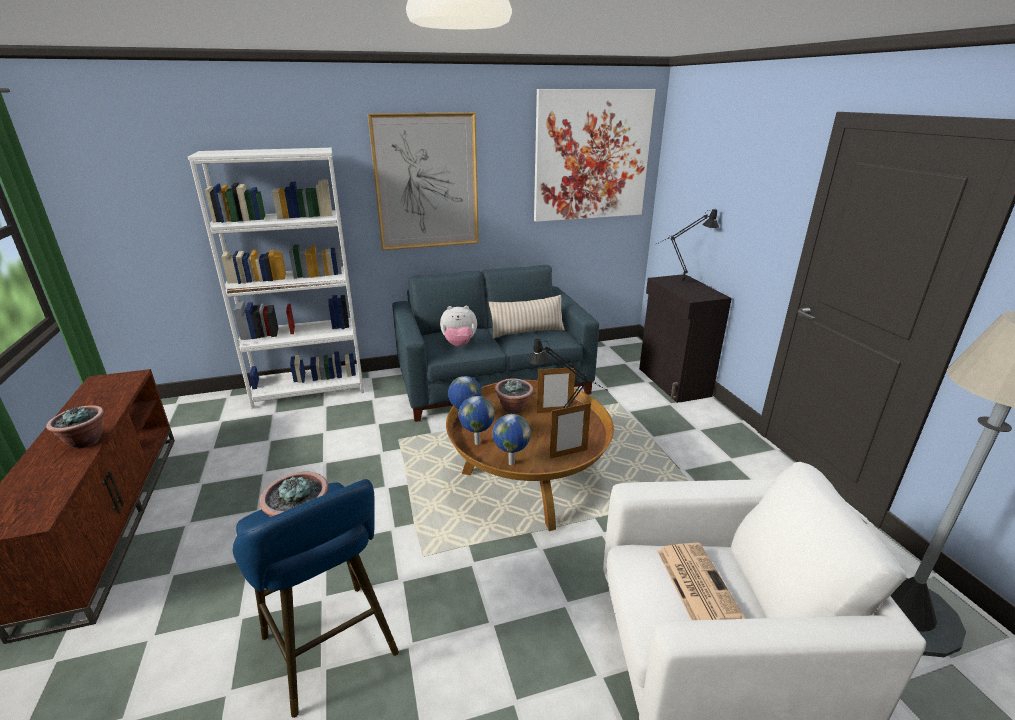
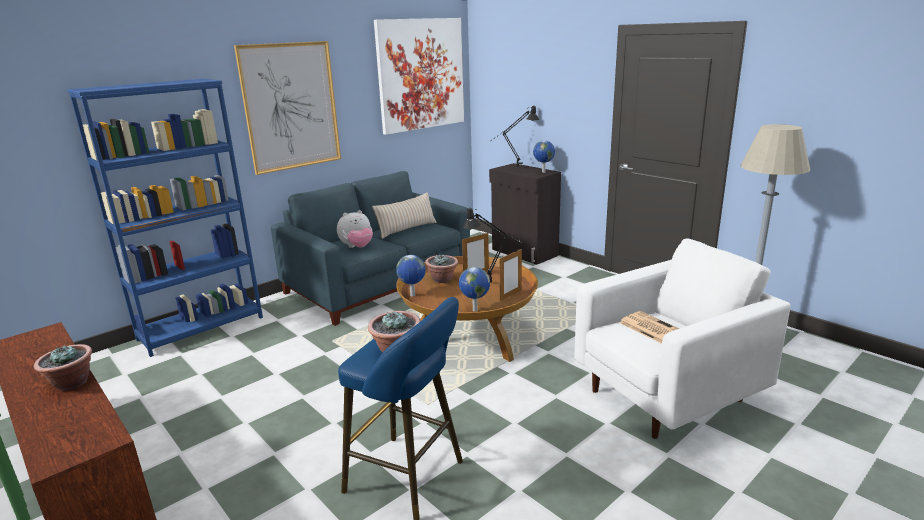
camera: 25 degrees left, 5 degrees down
white bookcase [188,148,364,409] -> blue bookcase [67,79,263,357]
globe [458,396,495,445] -> globe moved to [533,140,555,173]

